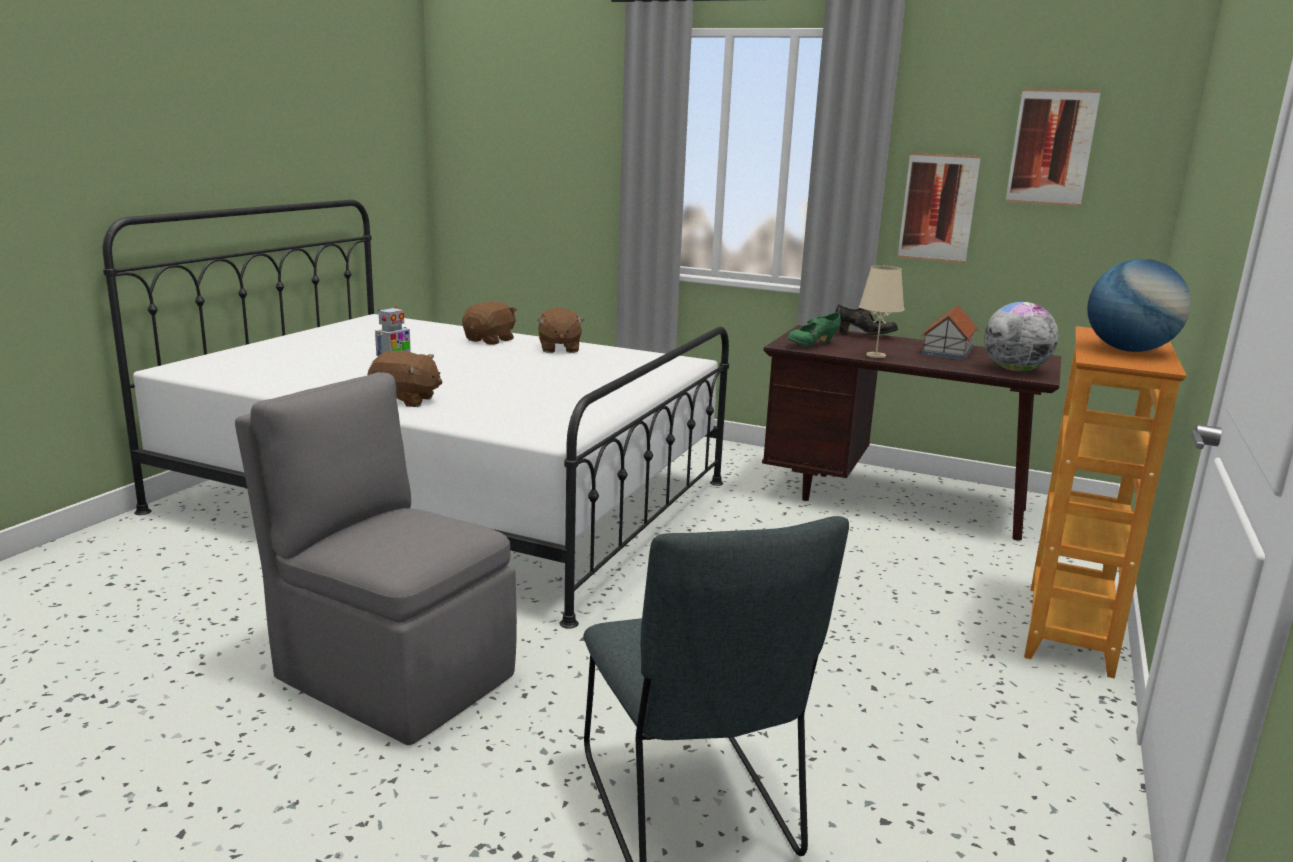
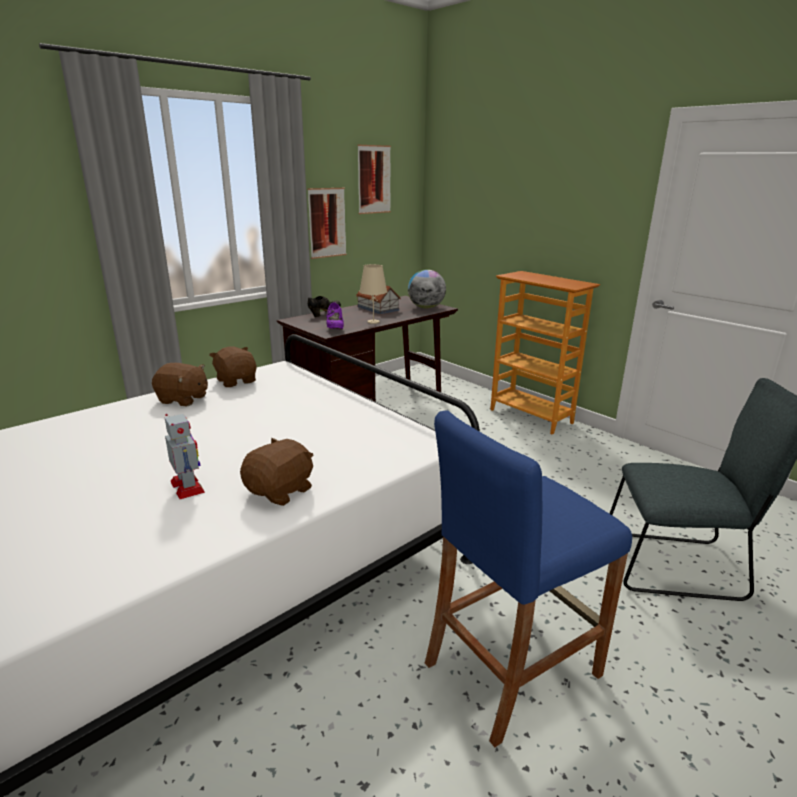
camera: 65 degrees left, 5 degrees up
grey chair [235,372,517,745] -> blue stool [425,410,632,747]
brown plush toy [462,301,517,345] -> brown plush toy moved to [209,346,257,387]
green shoe [787,312,841,347] -> purple shoe [326,302,344,329]
globe [1087,259,1191,352] -> none

